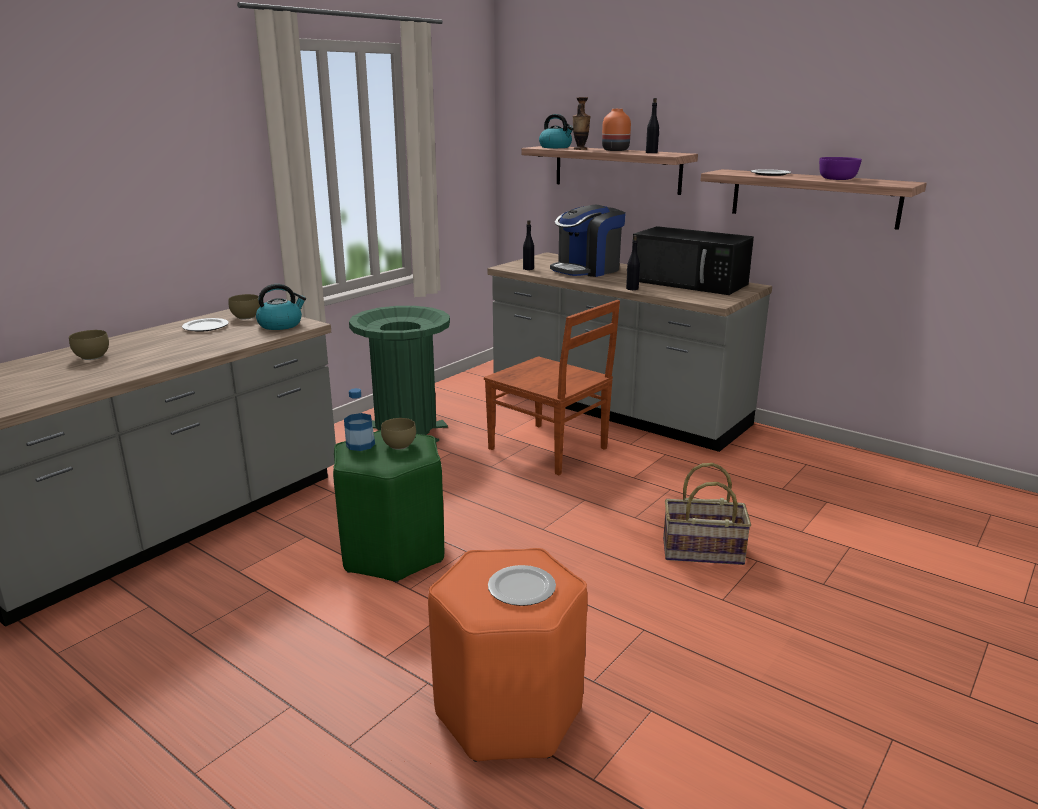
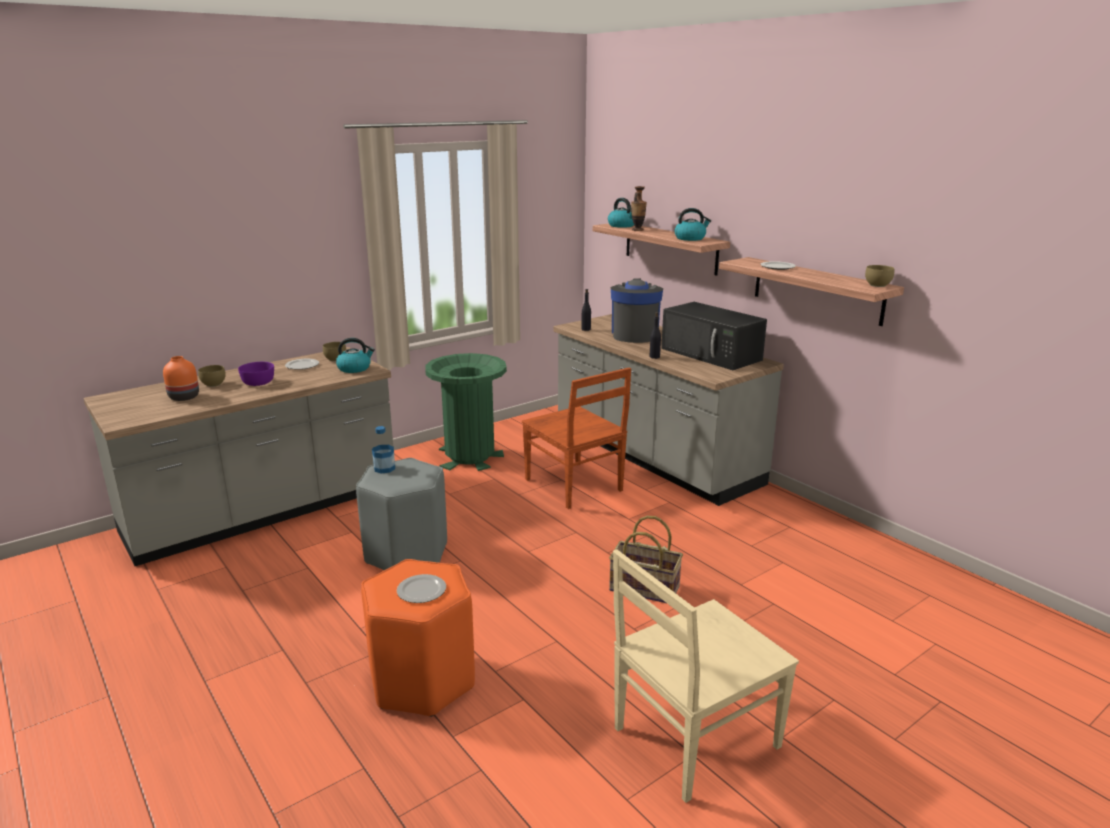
camera: 15 degrees right, 0 degrees up
green stool [333,430,444,582] -> grey stool [356,458,447,570]
brown bowl [381,418,416,450] -> brown bowl moved to [865,265,895,287]
coffee machine [550,205,626,277] -> coffee machine turned 120 degrees clockwise [611,278,663,343]
orange vase [602,109,631,151] -> orange vase moved to [163,356,199,401]
black bottle [646,98,659,153] -> kettle [674,208,711,241]
purple bowl [819,157,862,180] -> purple bowl moved to [238,362,274,386]
none -> beige chair [613,549,799,803]

